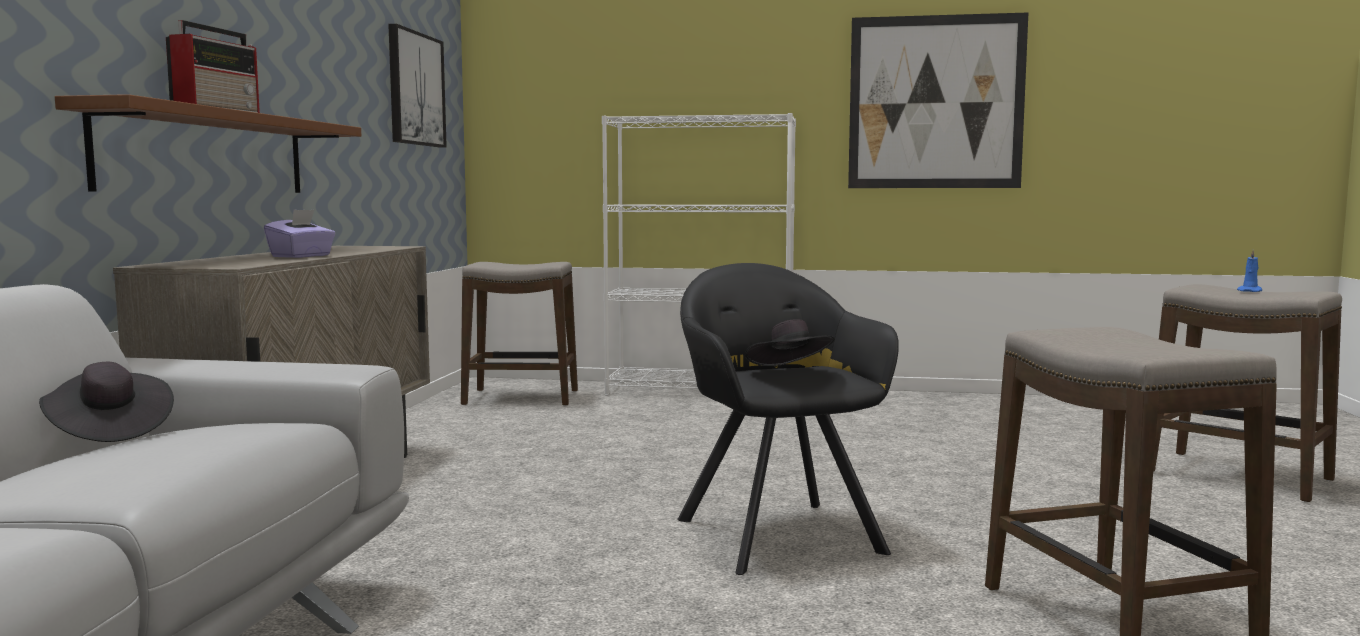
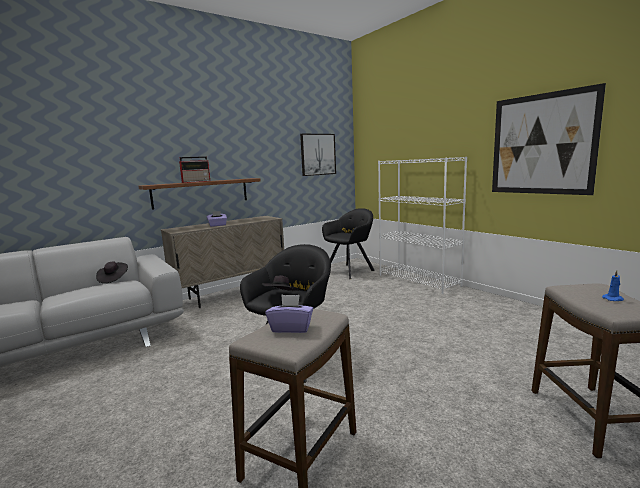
camera: 45 degrees right, 5 degrees up
stool [461,262,578,406] -> black armchair [322,208,375,279]
none -> purple tissue box [266,294,313,333]

